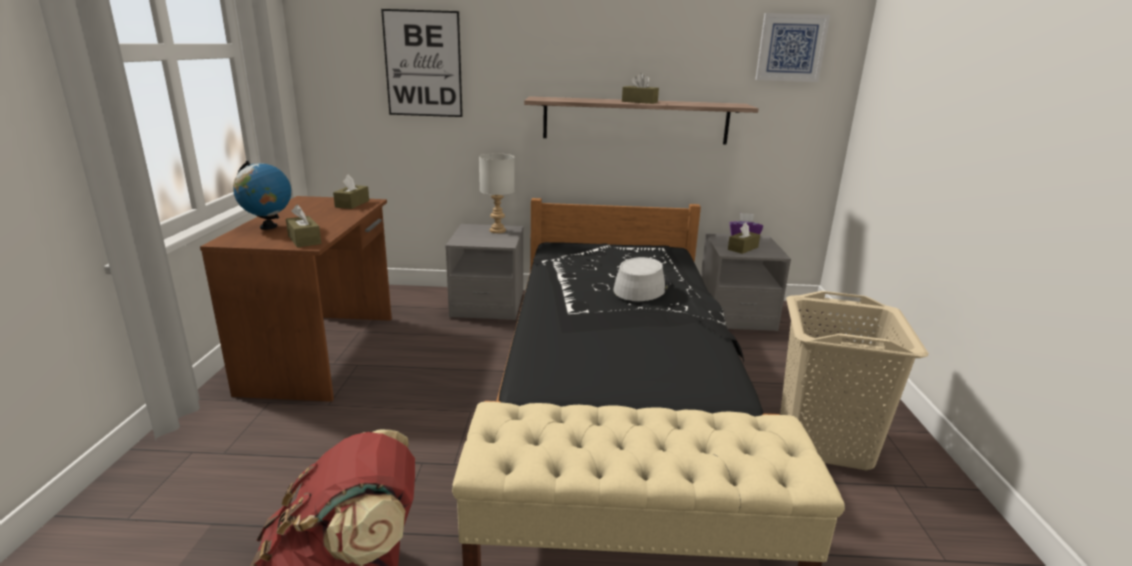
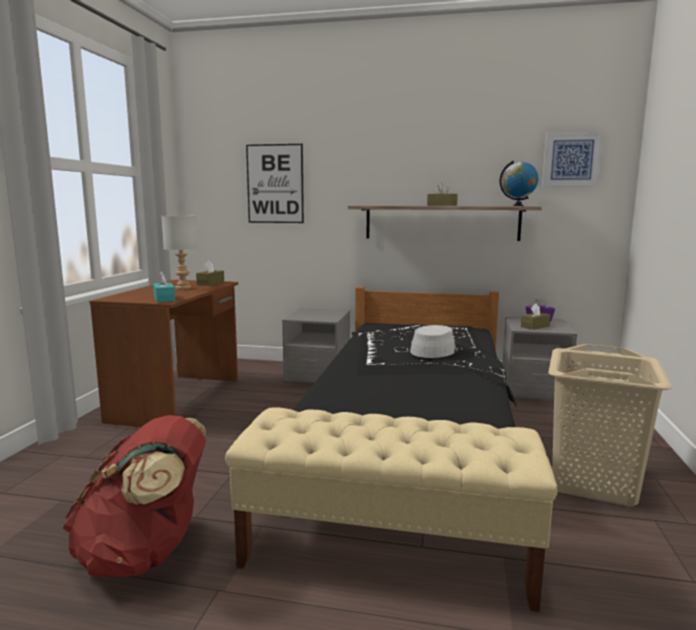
camera: 10 degrees right, 10 degrees down
globe [233,161,291,230] -> globe moved to [500,161,538,206]
brown tissue box [286,205,321,247] -> turquoise tissue box [153,272,175,303]
grey table lamp [479,154,515,233] -> grey table lamp moved to [161,215,198,289]

